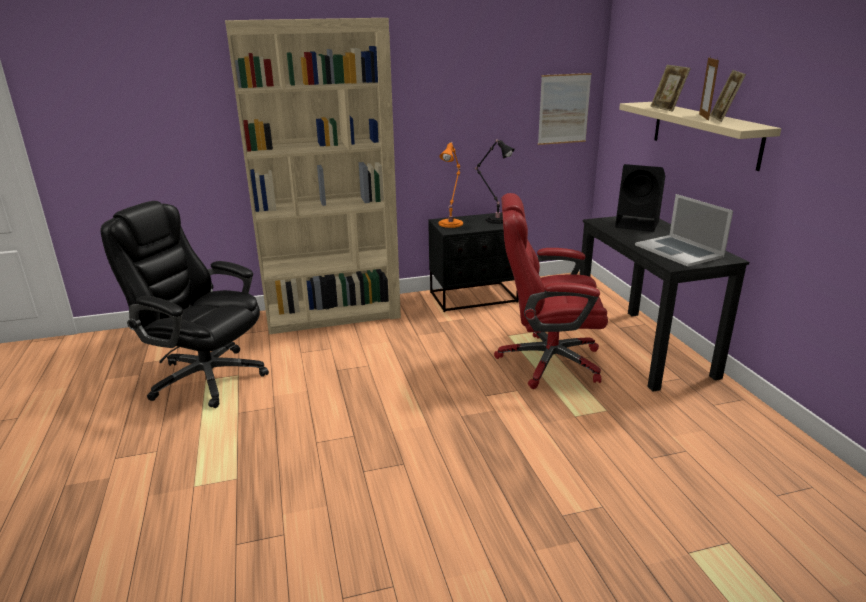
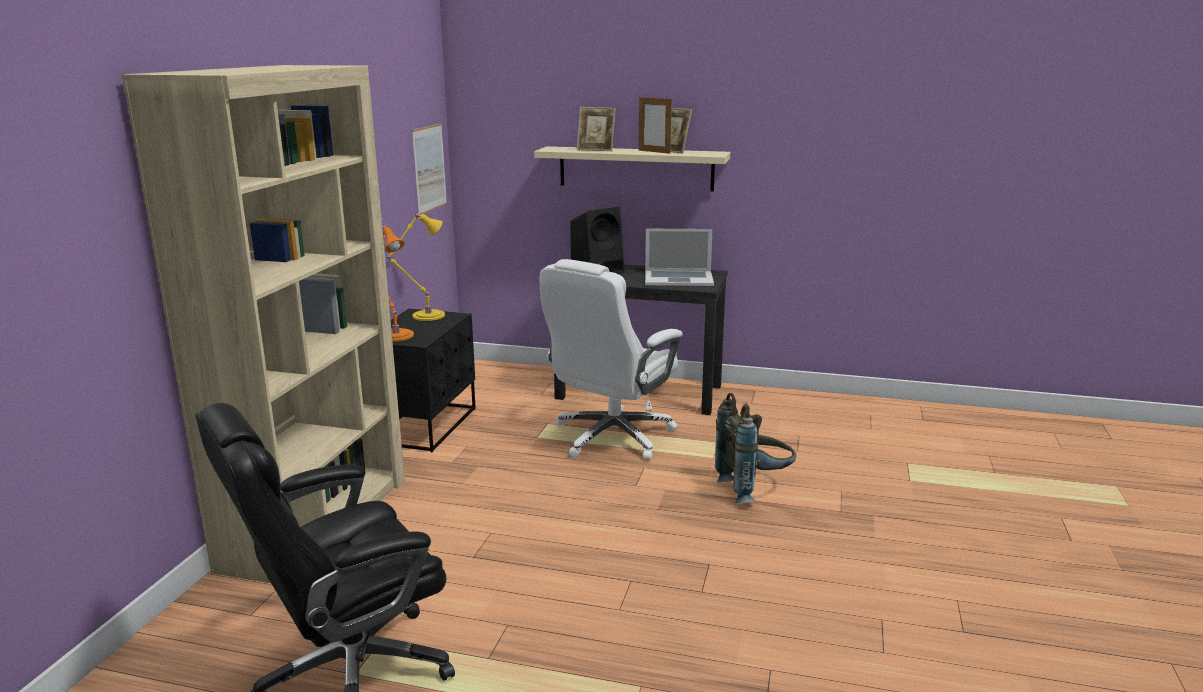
camera: 60 degrees left, 5 degrees down
black table lamp [474,139,515,224] -> yellow table lamp [387,213,445,321]
red office chair [494,193,608,389] -> white office chair [540,259,683,460]
none -> grey backpack [715,393,796,504]

